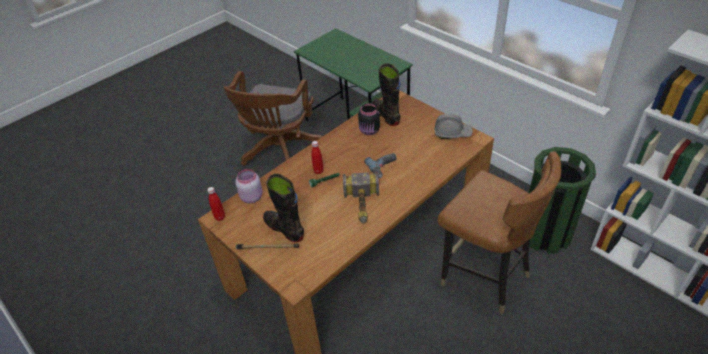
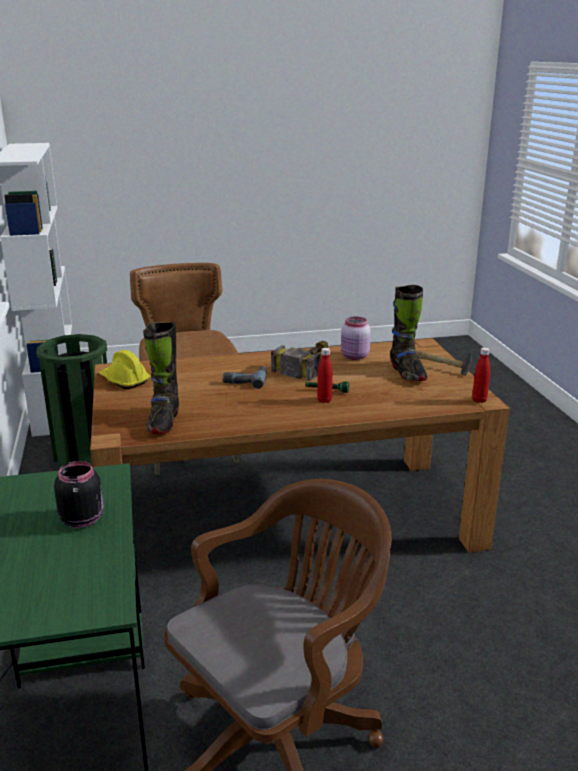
camera: 150 degrees left, 20 degrees down
pink jar [235,169,263,203] -> pink jar moved to [341,317,371,360]
black jar [358,104,380,135] -> black jar moved to [54,461,103,528]
grey hard hat [434,113,473,139] -> yellow hard hat [99,350,150,390]

